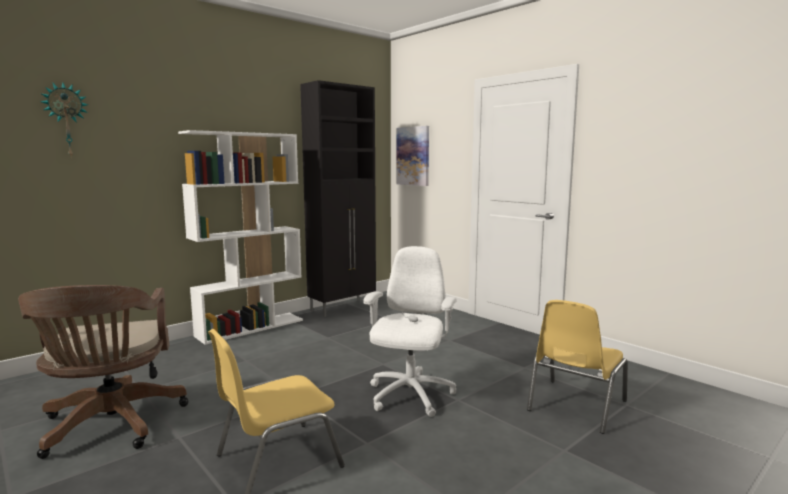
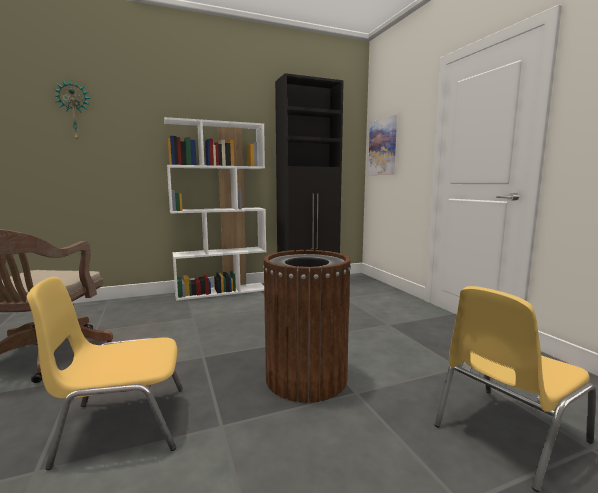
camera: 20 degrees right, 0 degrees up
white office chair [363,246,457,417] -> brown trash can [263,250,351,403]

